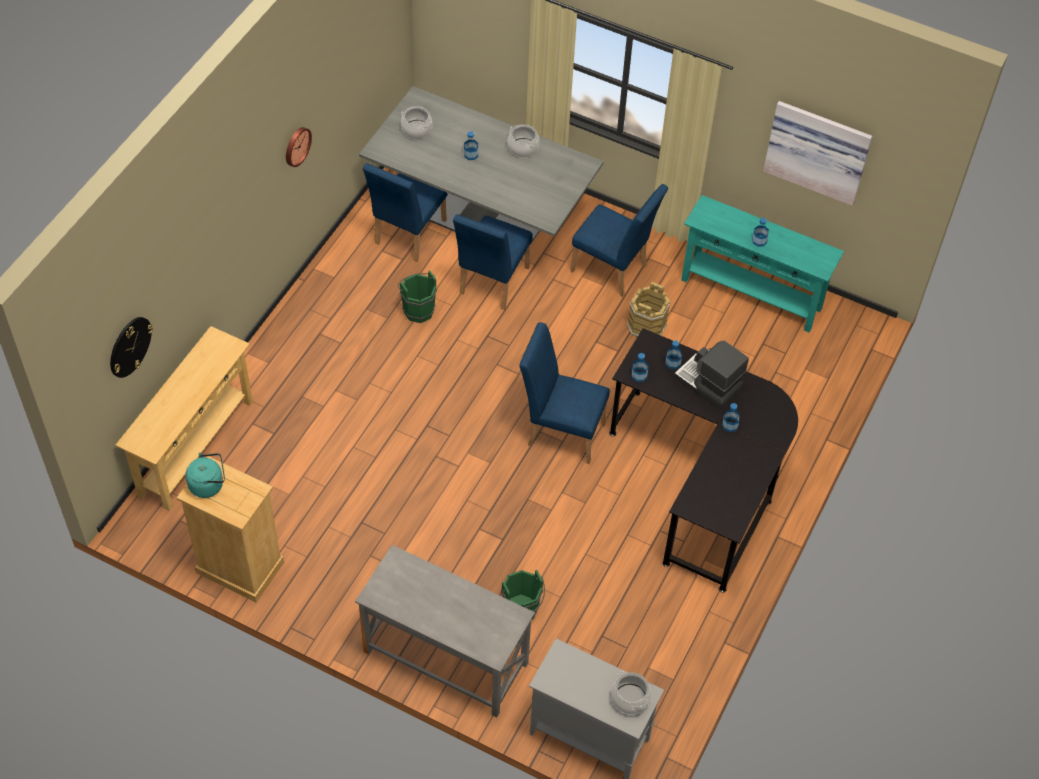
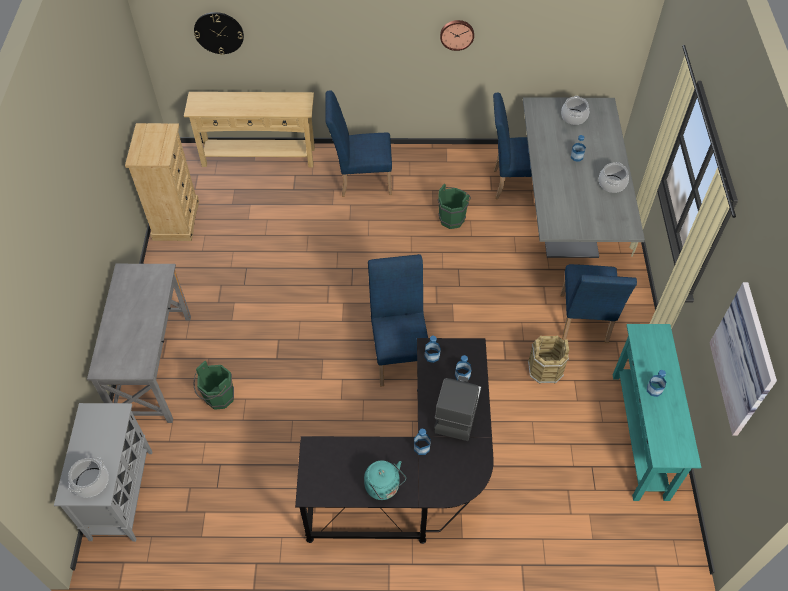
camera: 65 degrees right, 0 degrees up
turquoise kettle [186,453,225,498] -> turquoise kettle moved to [364,460,406,500]
blue chair [453,214,533,310] -> blue chair moved to [325,90,392,197]

